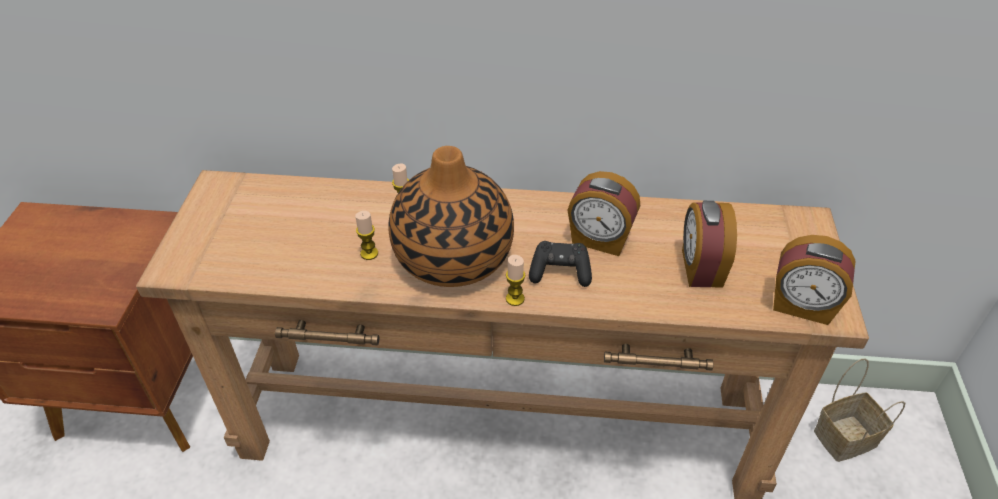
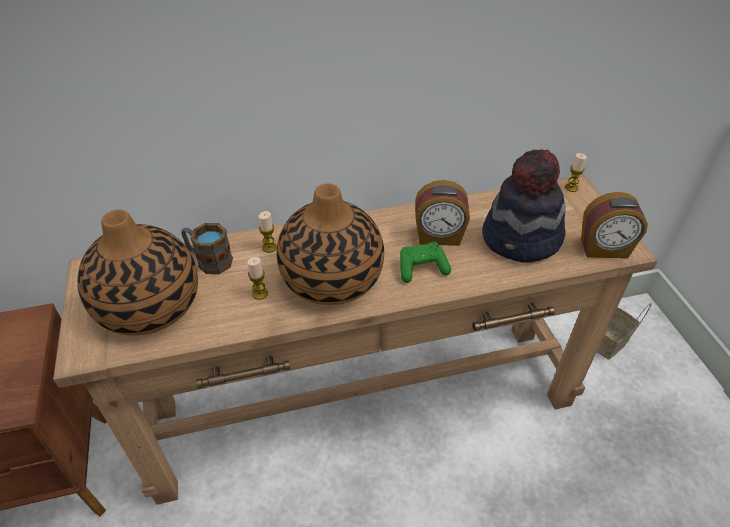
camera: 20 degrees left, 0 degrees up
candle [506,255,525,306] -> candle moved to [565,153,587,192]
black game controller [529,241,592,287] -> green game controller [400,242,451,283]
alarm clock [682,201,737,288] -> hat [482,149,566,263]
none -> vase [77,209,198,336]
none -> mug [181,223,233,274]

